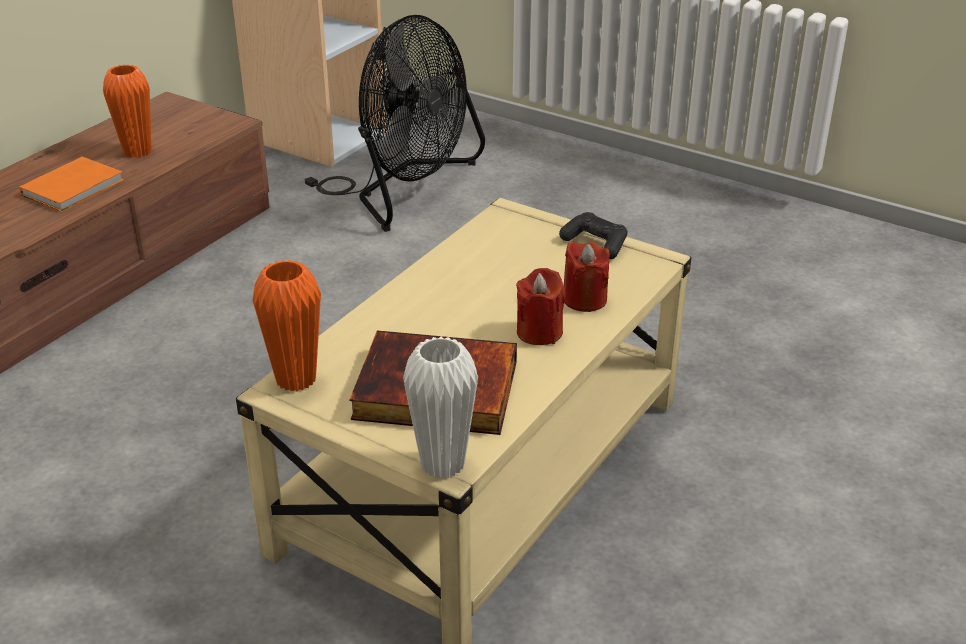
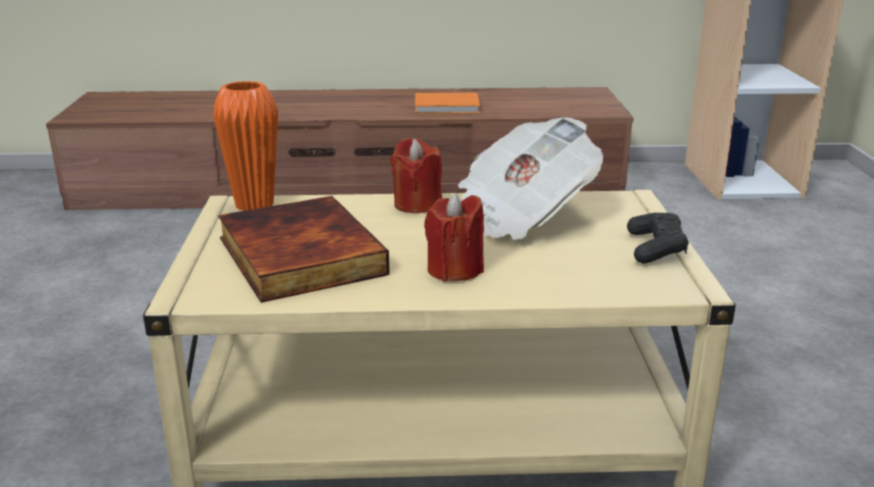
camera: 55 degrees right, 10 degrees down
orange vase [103,64,151,158] -> none
black fan [305,15,485,232] -> none
white vase [403,337,478,479] -> none
red candle [564,241,610,312] -> red candle moved to [390,138,442,213]
none -> newspaper [458,117,603,240]

